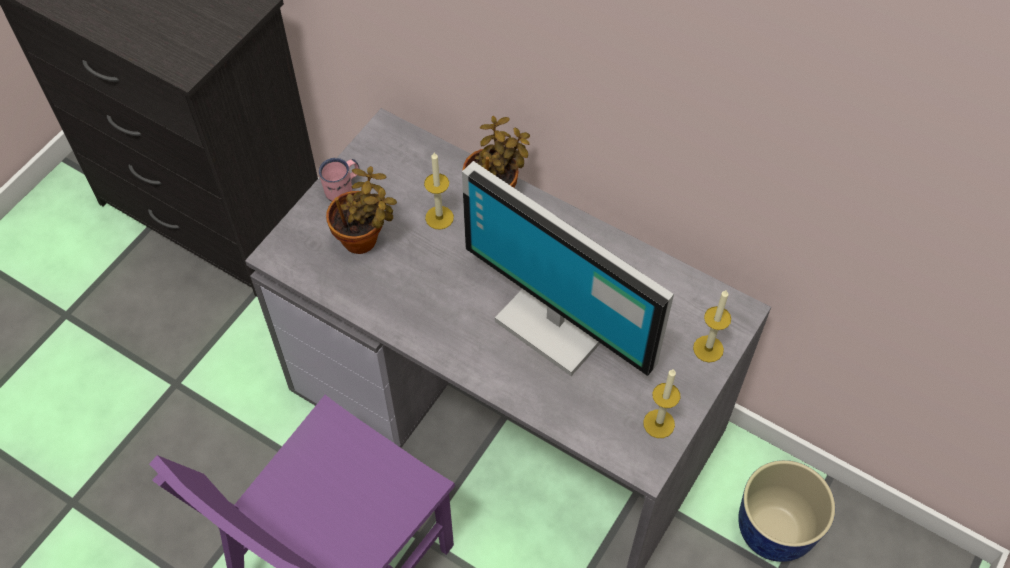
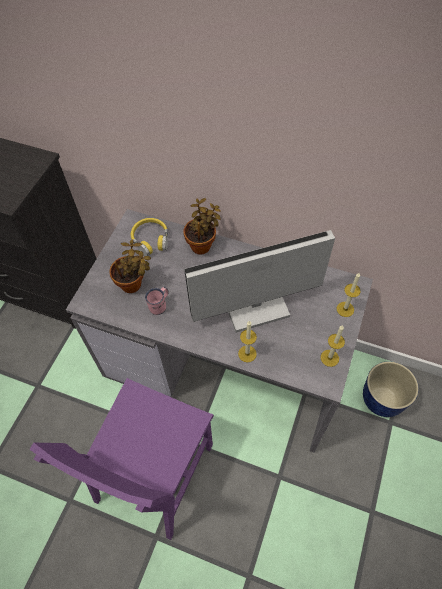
camera: 10 degrees left, 0 degrees up
pink mug [319,158,359,201] -> pink mug moved to [145,287,169,315]
candle [424,152,454,229] -> candle moved to [238,321,257,362]
monitor [462,161,674,376] -> monitor turned 135 degrees clockwise [184,230,335,333]
none -> yellow headphones [131,218,168,256]

